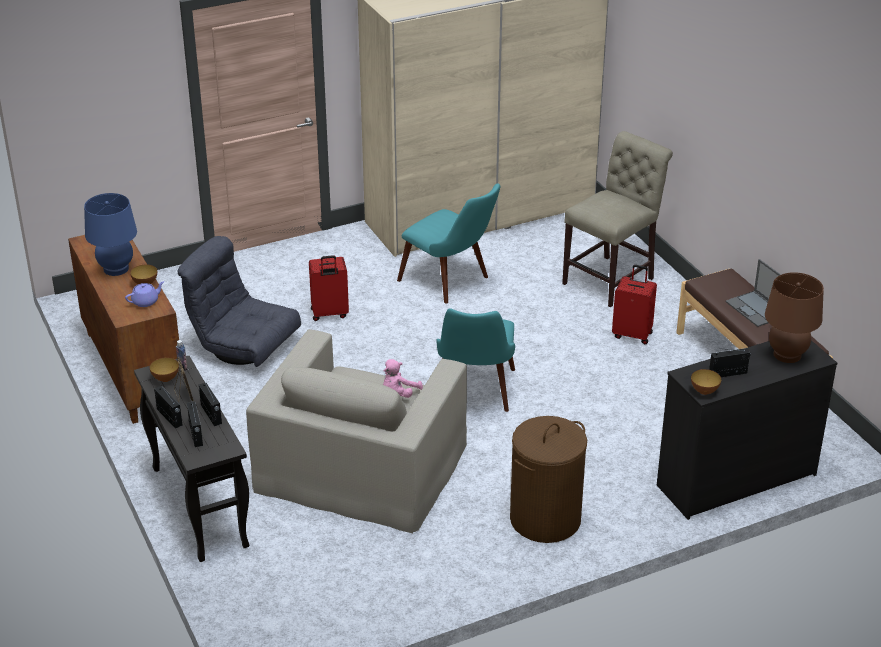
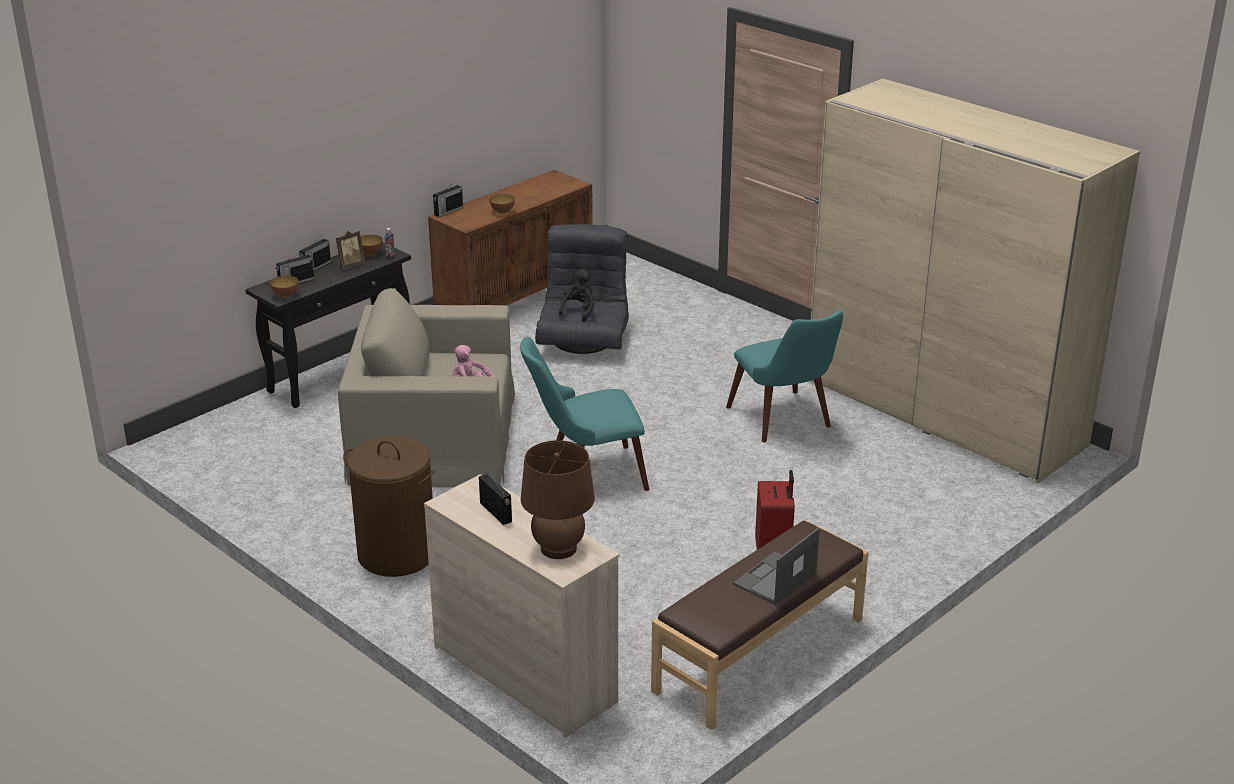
camera: 70 degrees right, 5 degrees down
blue table lamp [84,193,137,276] -> none
purple teapot [125,281,165,307] -> none
radio [199,381,222,426] -> radio moved to [433,183,463,217]
red suitcase [309,255,349,321] -> none
turquoise chair [397,183,500,304] -> turquoise chair turned 45 degrees counterclockwise [726,311,843,443]
beige chair [562,131,673,308] -> none
black dresser [657,340,837,520] -> beige dresser [424,474,620,738]
bowl [691,369,721,395] -> bowl moved to [270,275,299,298]
none -> black plush toy [559,269,595,322]

